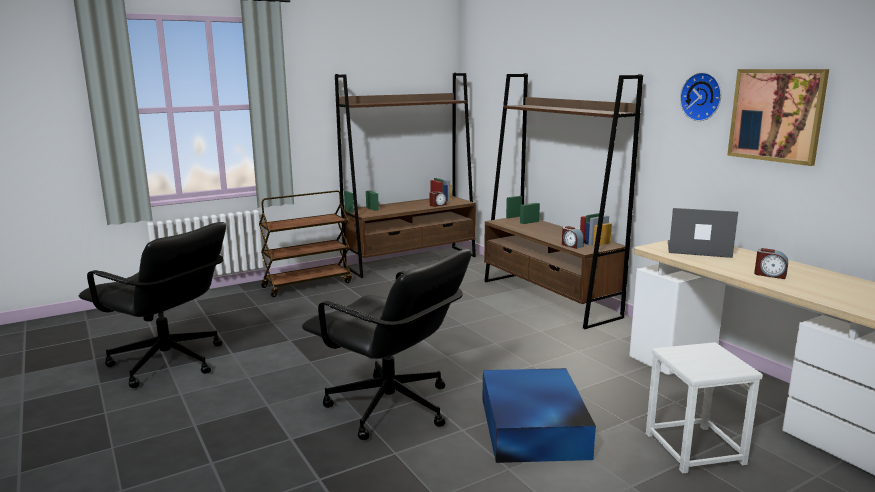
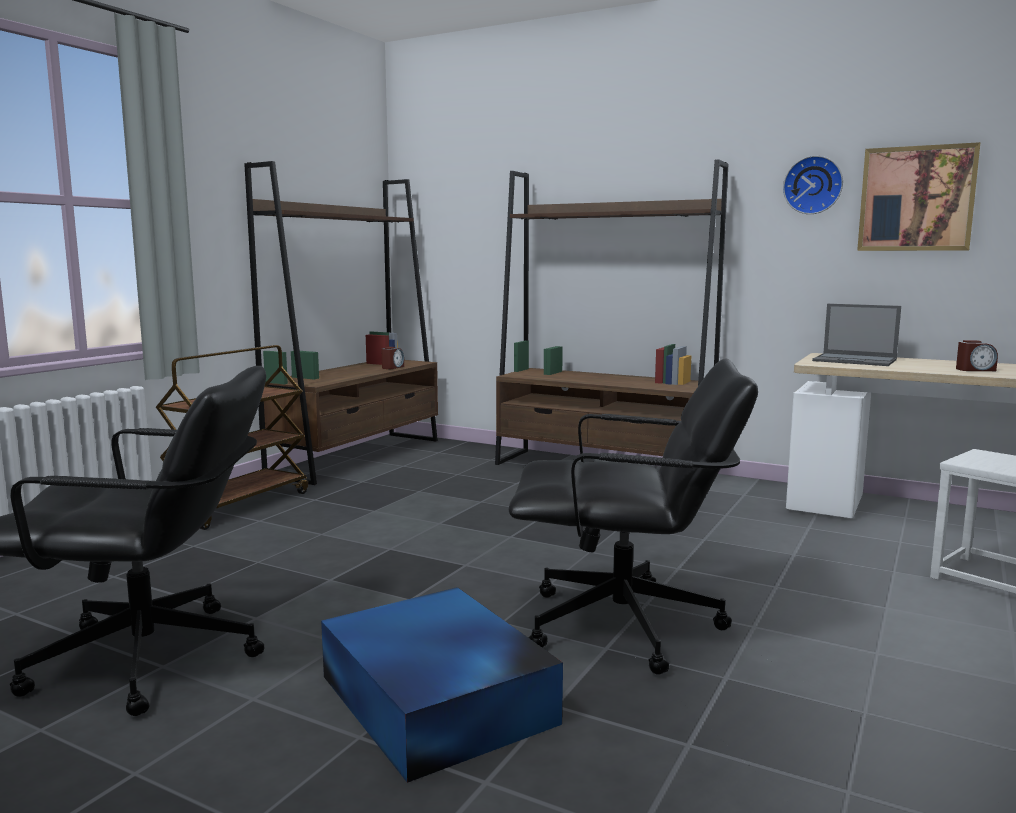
camera: 30 degrees left, 5 degrees down
blue storage box [482,368,596,463] -> blue storage box moved to [321,587,563,783]
alarm clock [562,226,584,249] -> none
laptop [668,208,738,258] -> laptop turned 135 degrees counterclockwise [812,304,901,366]

